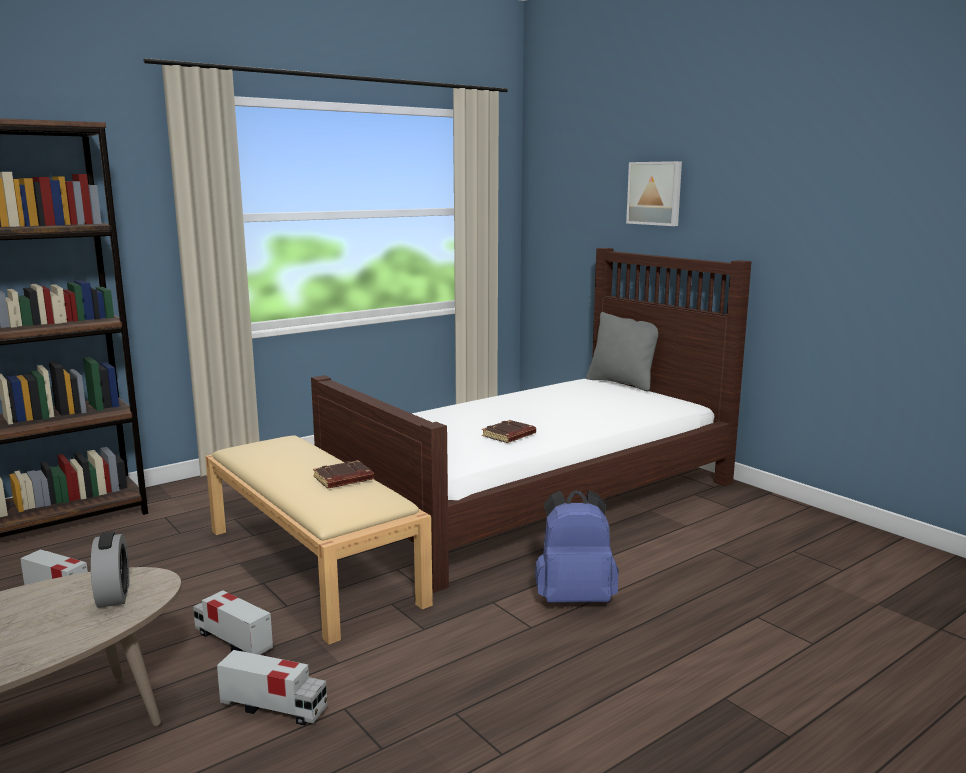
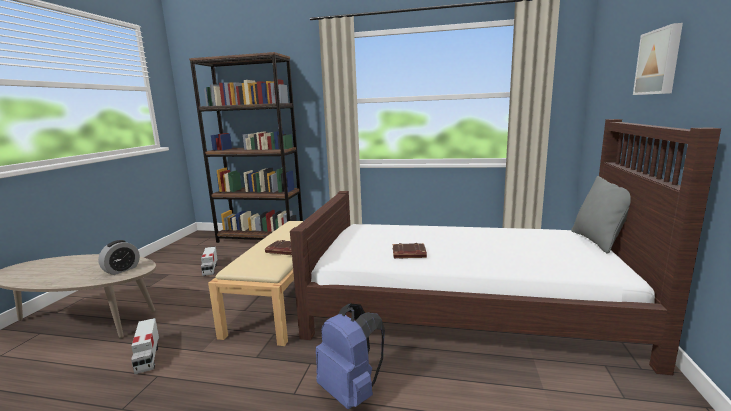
camera: 50 degrees right, 0 degrees up
toy truck [193,590,273,655] -> none

